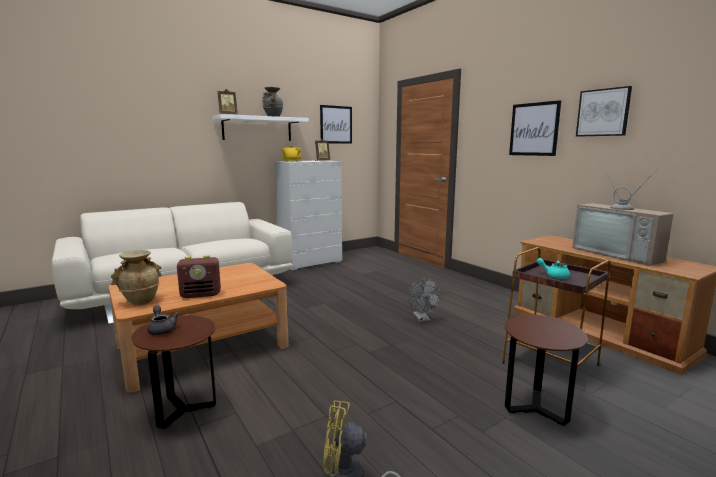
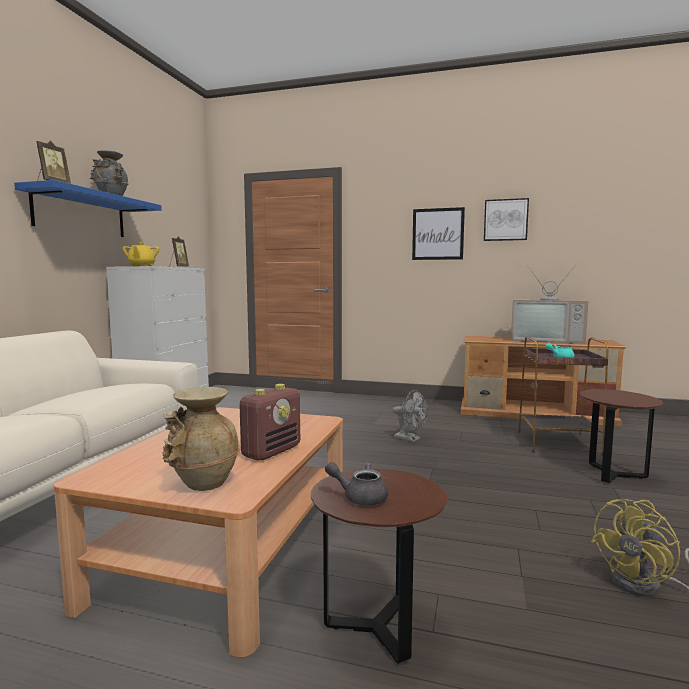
camera: 40 degrees left, 5 degrees down
white shelf [212,114,309,141] -> blue shelf [14,180,162,237]
picture [320,105,352,144] -> none

